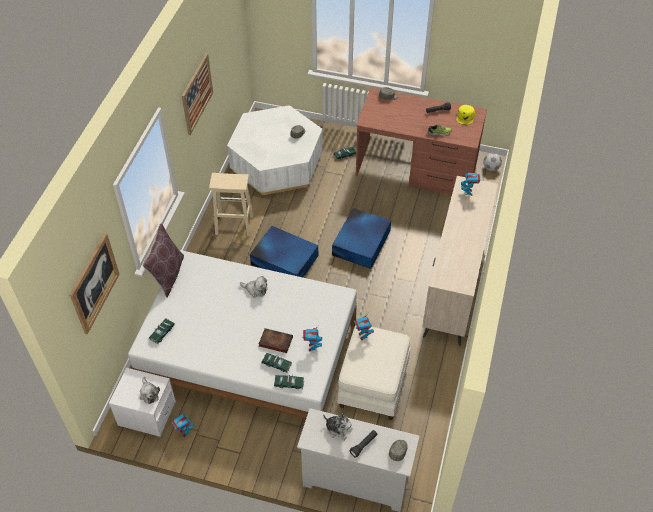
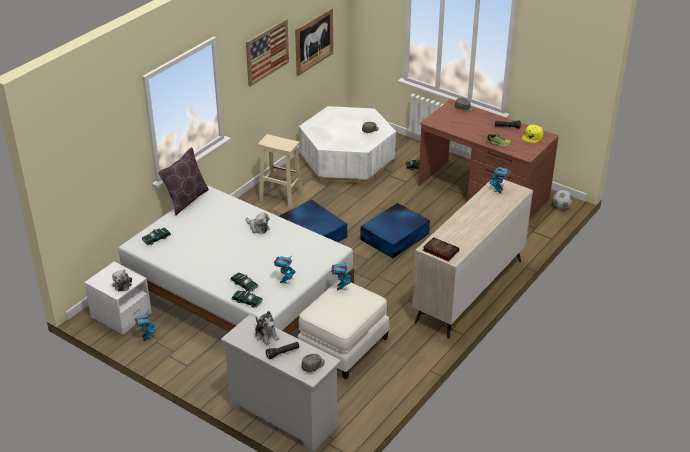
camera: 20 degrees right, 15 degrees down
picture [70,233,120,335] -> picture moved to [295,8,333,76]
book [259,328,293,353] -> book moved to [423,237,459,261]

